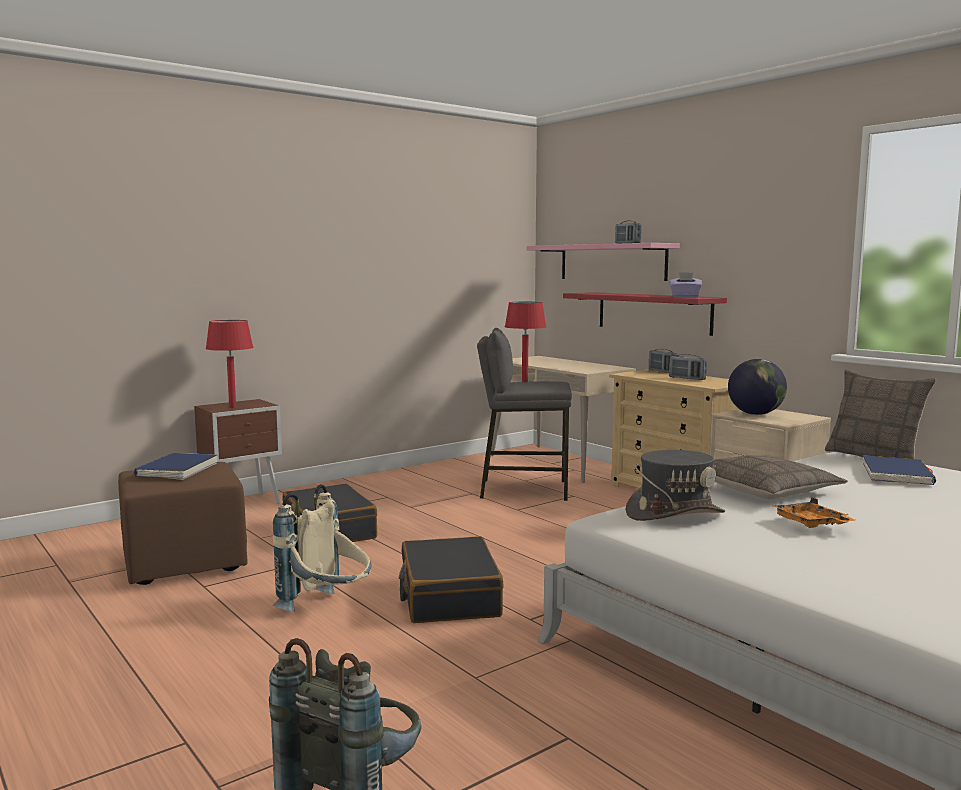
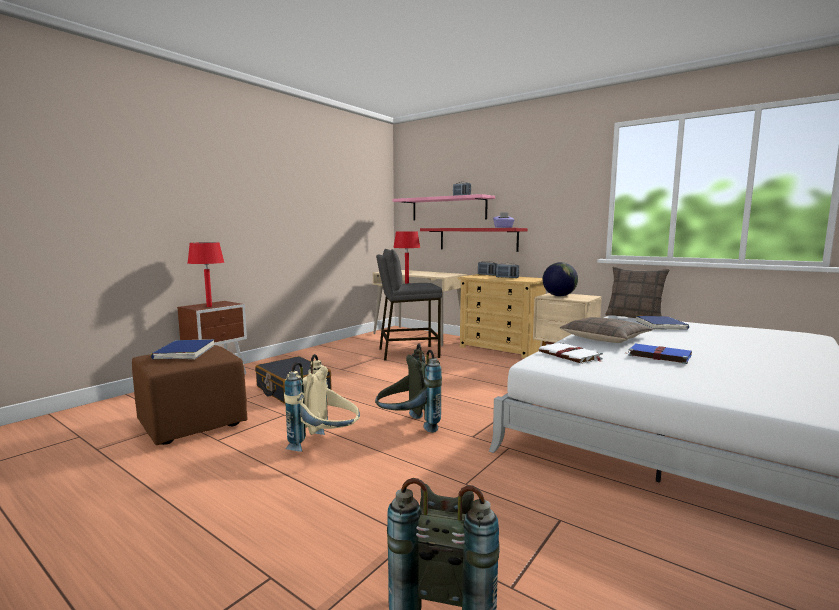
camera: 15 degrees left, 0 degrees up
black suitcase [399,536,504,623] -> grey backpack [375,344,442,433]
grey hat [626,450,725,521] -> white book [539,342,603,364]
orange tray [773,498,855,528] -> blue book [625,344,692,364]

